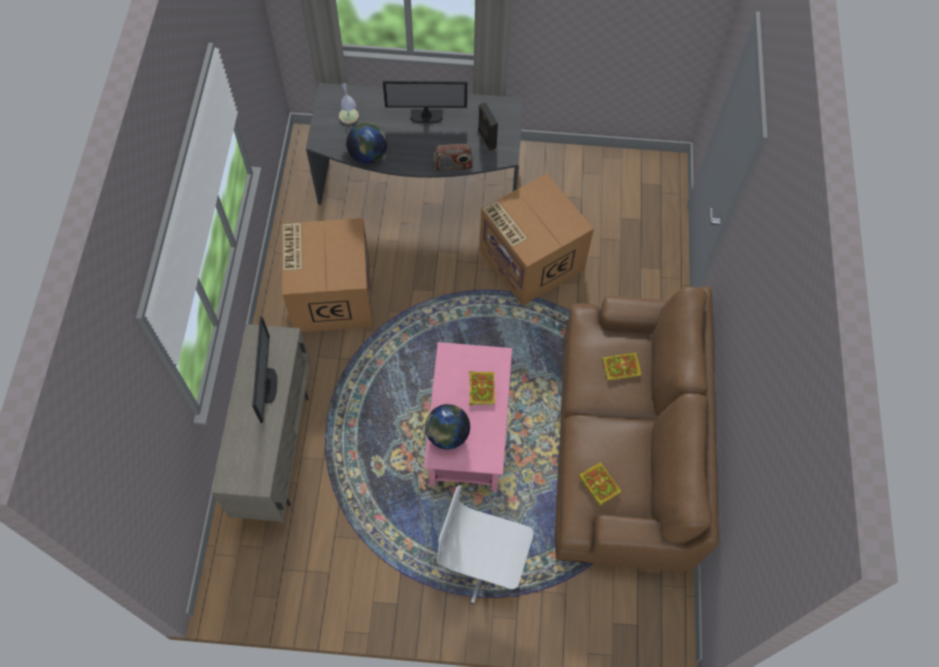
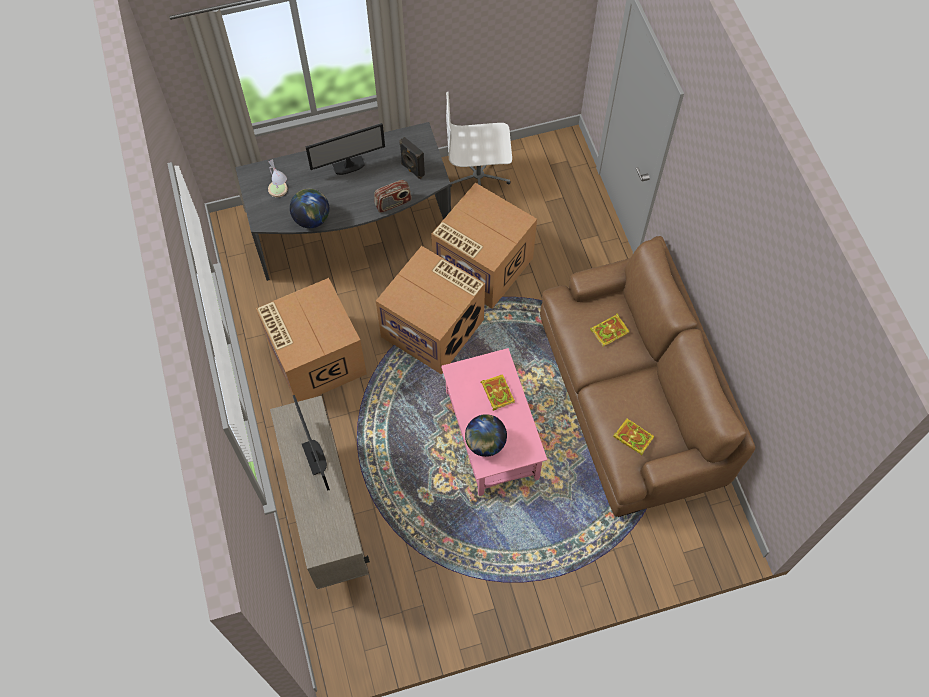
camera: 20 degrees left, 0 degrees up
white office chair [437,485,533,604] -> white office chair moved to [446,92,512,187]
none -> cardboard box [376,246,485,375]

